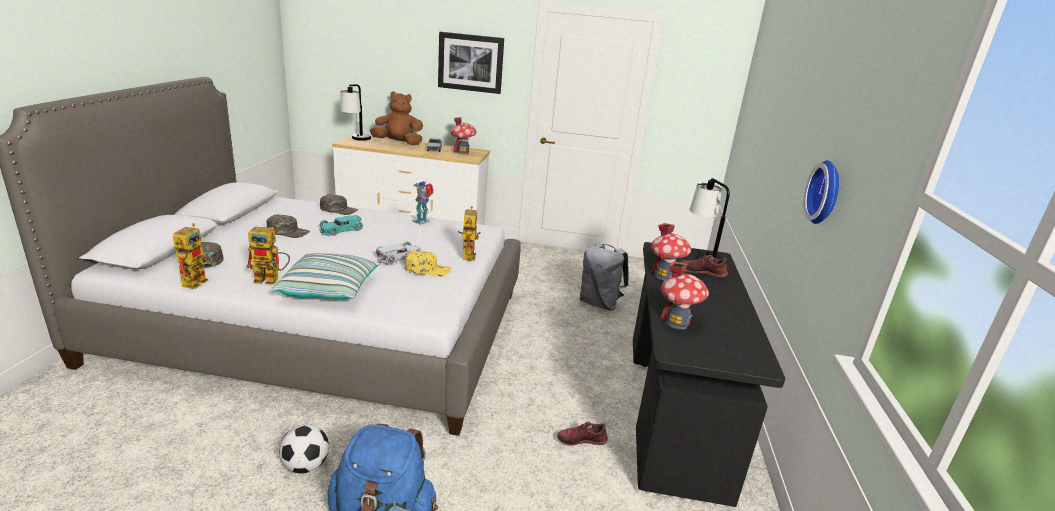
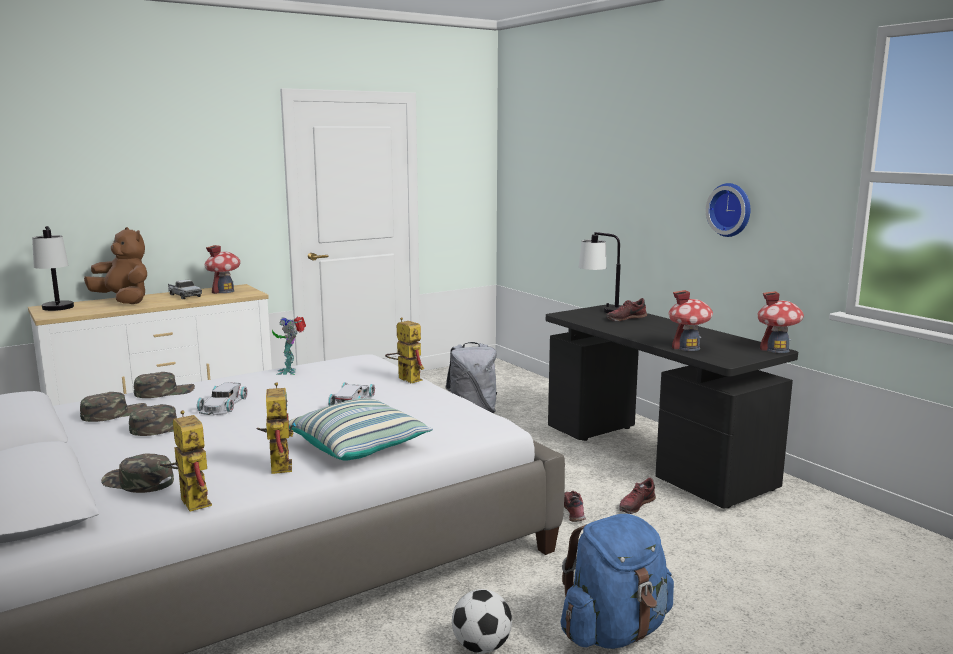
camera: 40 degrees left, 10 degrees down
toy robot [246,227,290,285] -> toy robot turned 60 degrees counterclockwise [257,382,296,474]
turquoise toy car [320,215,363,236] -> white toy car [197,382,248,415]
brown plush toy [370,91,423,145] -> brown plush toy turned 75 degrees clockwise [84,227,147,304]
yellow cap [404,251,451,277] -> none
picture [438,32,504,94] -> none
toy house [651,223,691,281] -> toy house moved to [757,291,804,353]
none -> green cap [80,392,147,422]
none -> shoe [564,491,586,522]

